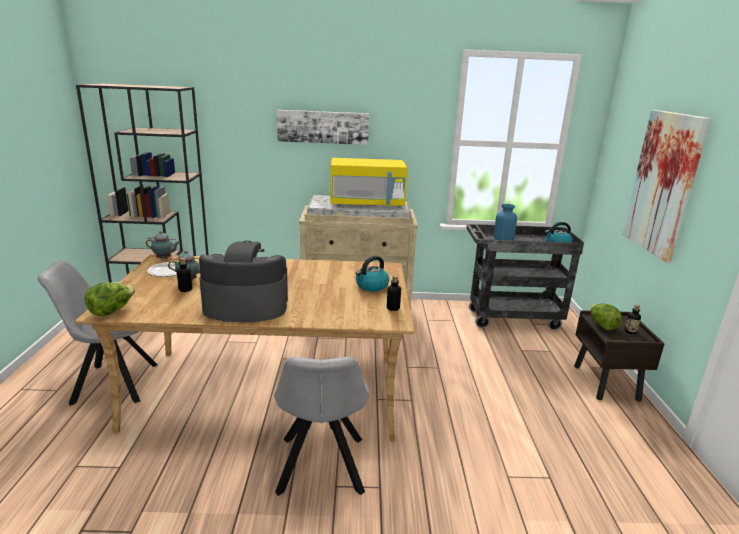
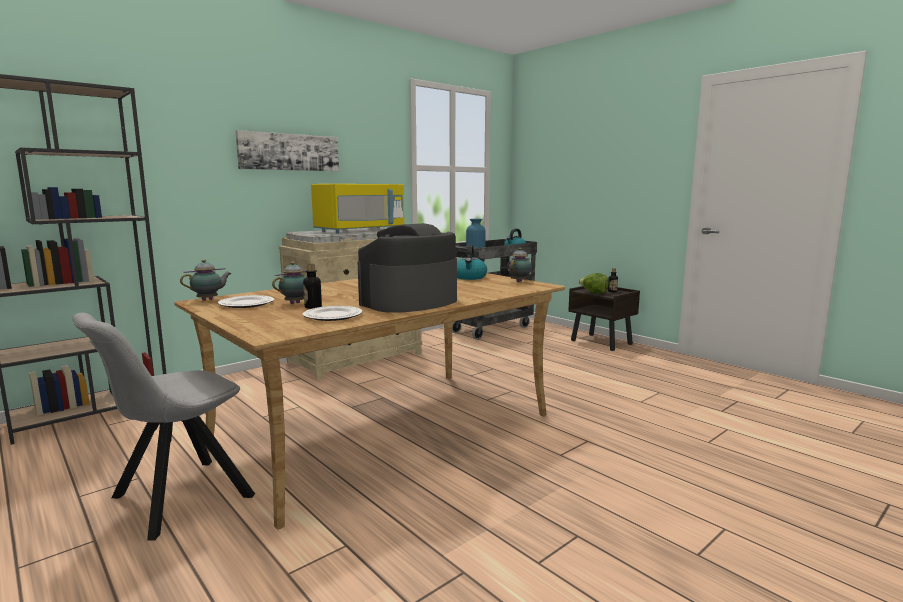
camera: 40 degrees left, 10 degrees down
lettuce [84,282,135,316] -> none
grey chair [274,357,370,496] -> none
bottle [387,275,401,311] -> teapot [507,248,532,282]
picture [622,110,711,263] -> none
none -> plate [303,306,362,321]

